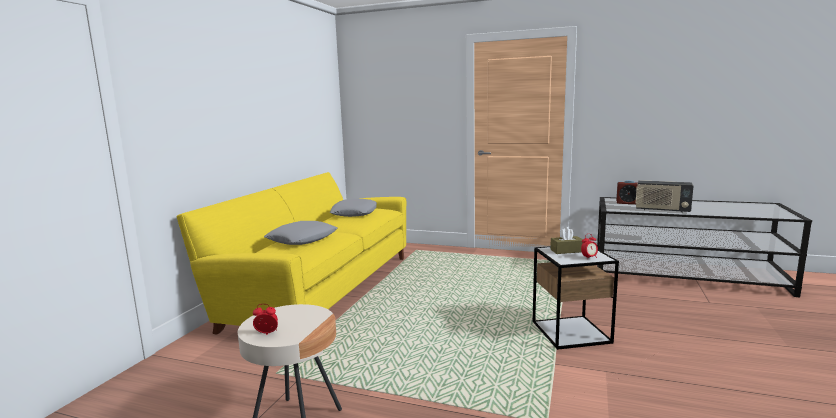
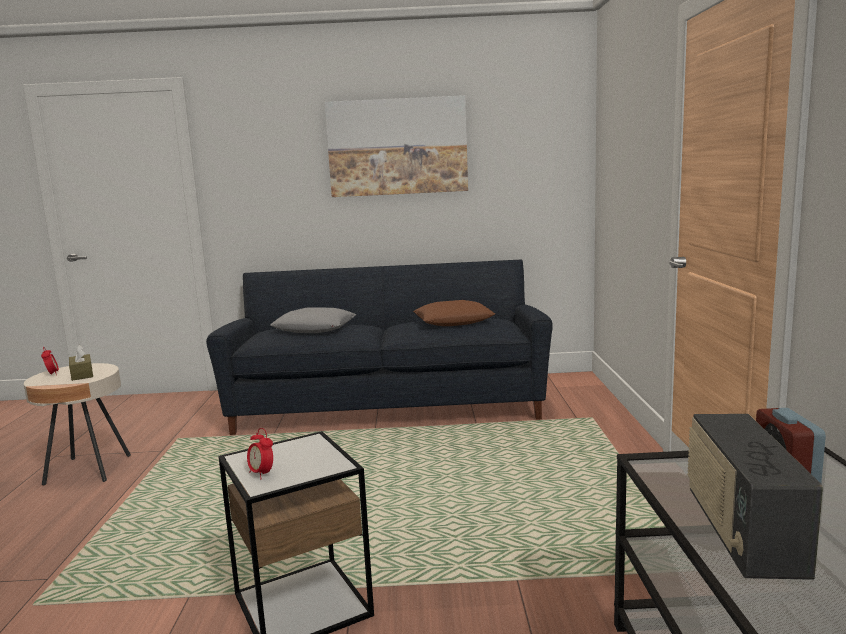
camera: 70 degrees right, 0 degrees up
yellow sofa [177,172,406,335] -> black sofa [206,260,553,435]
grey pillow [330,199,377,217] -> brown pillow [413,300,495,326]
brown tissue box [550,227,583,254] -> brown tissue box moved to [69,345,93,381]
none -> picture [325,95,468,197]

